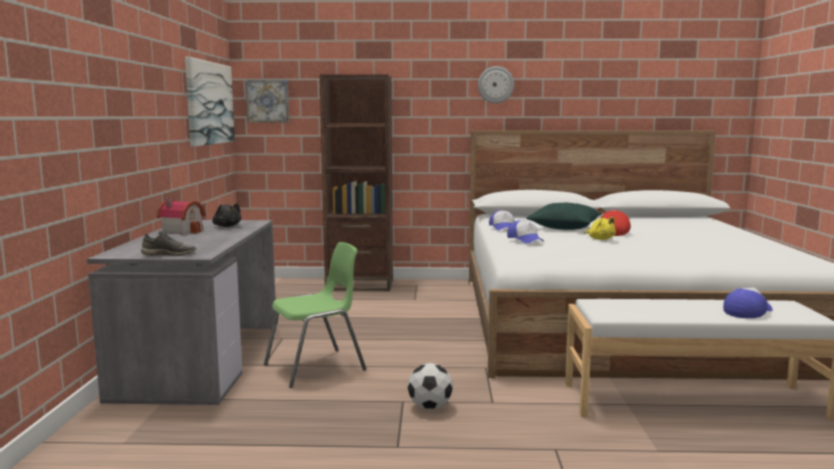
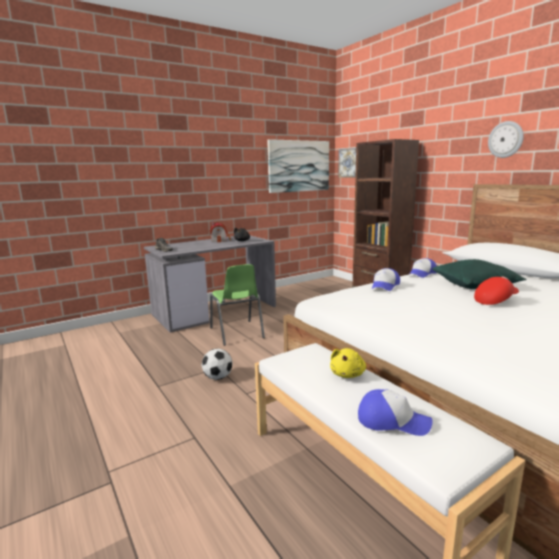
camera: 55 degrees right, 5 degrees up
green chair [264,242,366,388] -> green chair turned 45 degrees clockwise [210,264,265,346]
yellow plush toy [584,217,616,240] -> yellow plush toy moved to [330,348,366,378]

